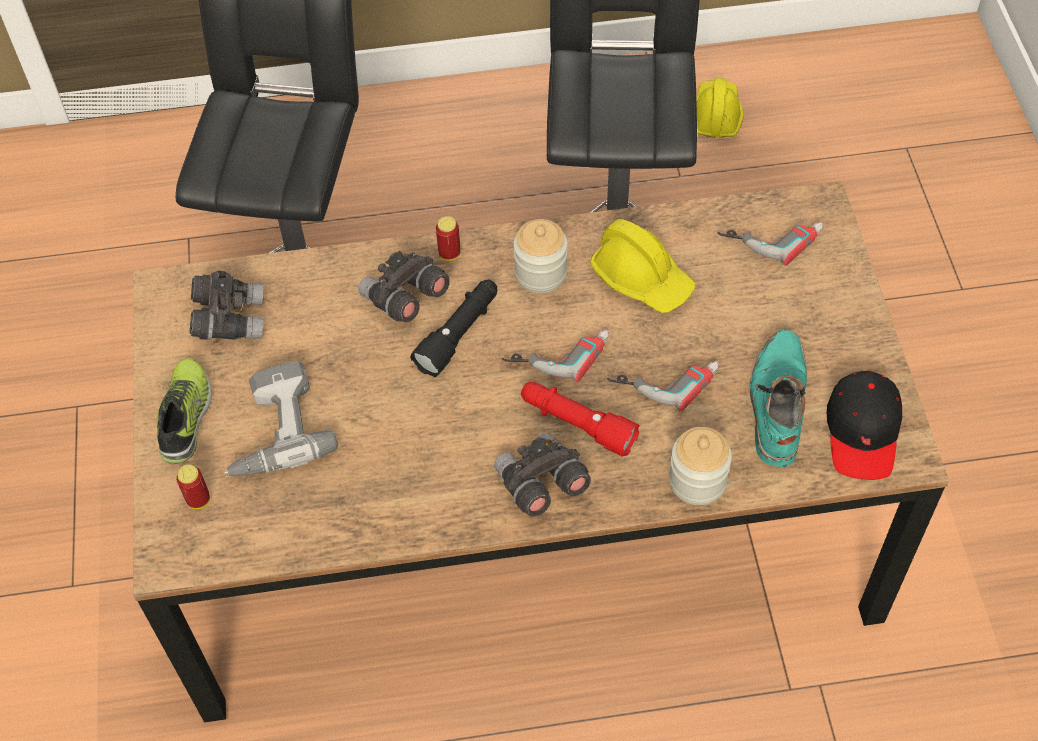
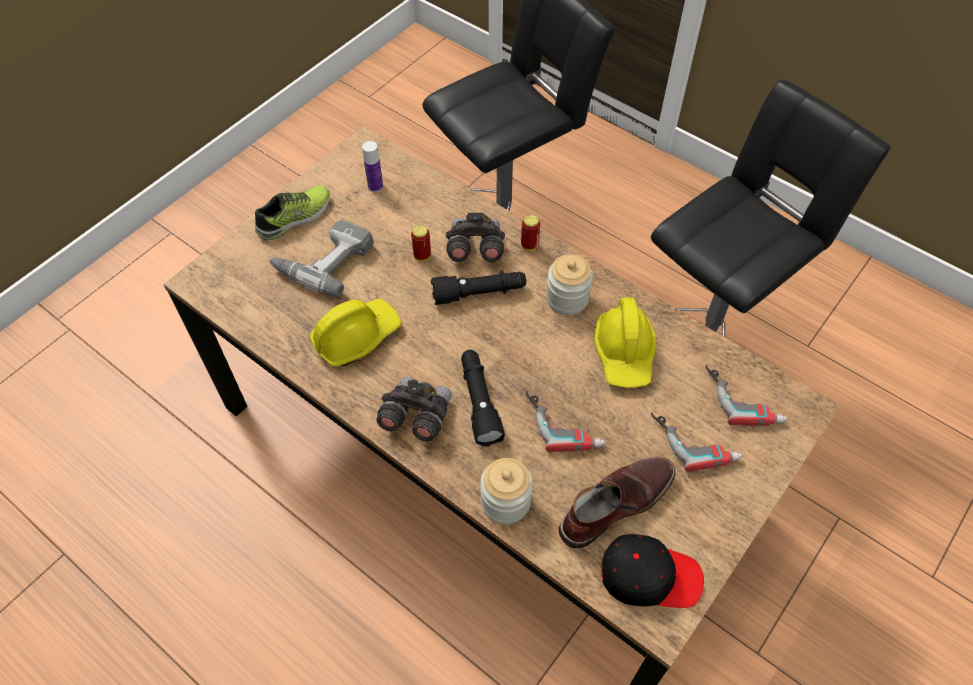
camera: 45 degrees right, 0 degrees up
can [176,465,210,509] -> can moved to [411,225,431,261]
grey binoculars [190,270,263,340] -> bottle [362,141,383,192]
power drill [502,329,609,383] -> power drill moved to [651,412,743,472]
red flashlight [521,382,640,457] -> black flashlight [461,350,505,447]
yellow hard hat [696,78,744,138] -> yellow hard hat moved to [310,299,401,367]
turquoise boot [750,330,807,467] -> brown boot [559,457,676,548]
black cap [827,371,902,480] -> black cap turned 135 degrees counterclockwise [601,534,704,608]

